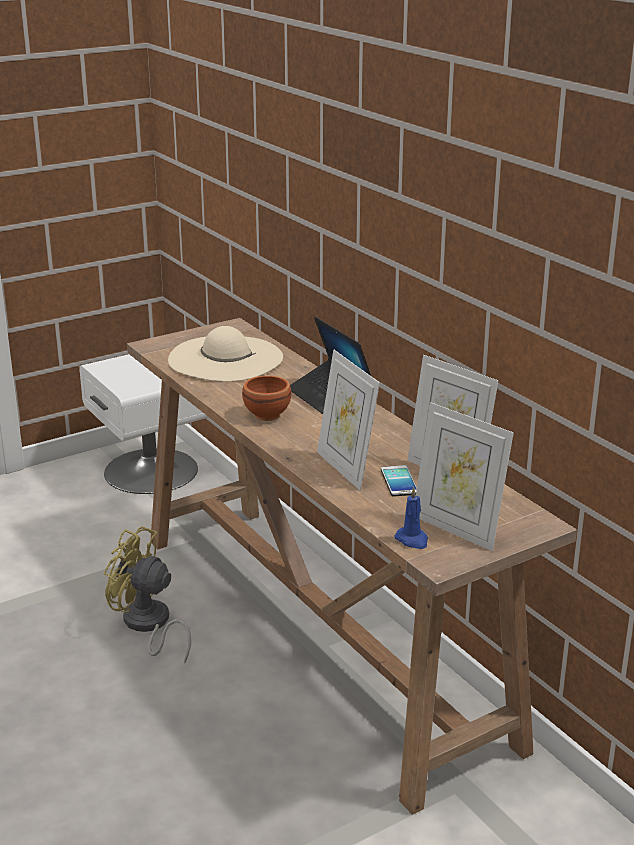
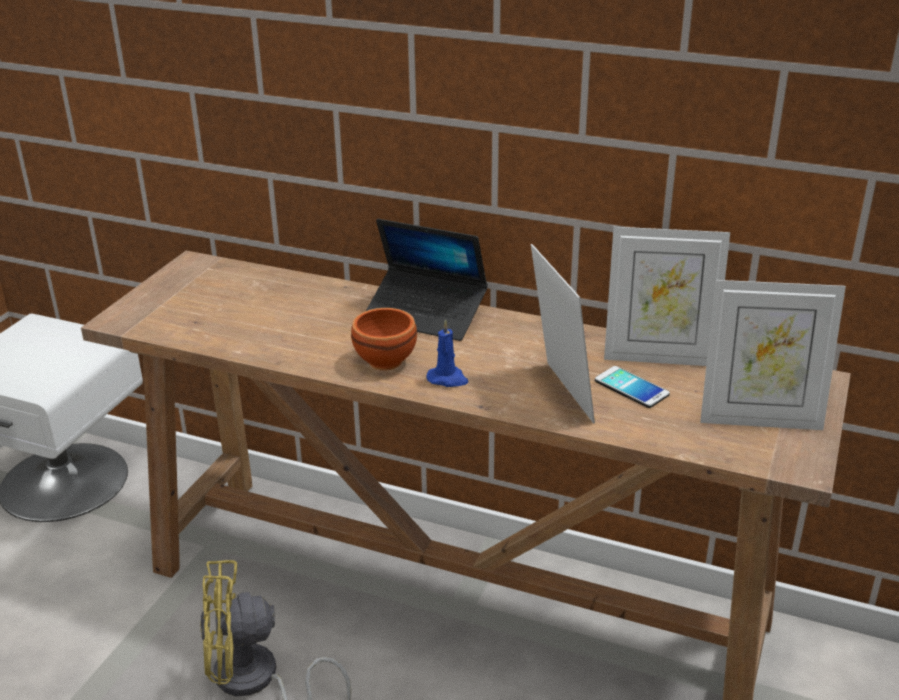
camera: 35 degrees left, 5 degrees up
beige hat [168,326,283,382] -> none
picture frame [317,350,380,490] -> picture frame turned 135 degrees counterclockwise [531,244,595,424]
blue candle [394,487,428,549] -> blue candle moved to [426,319,468,387]

